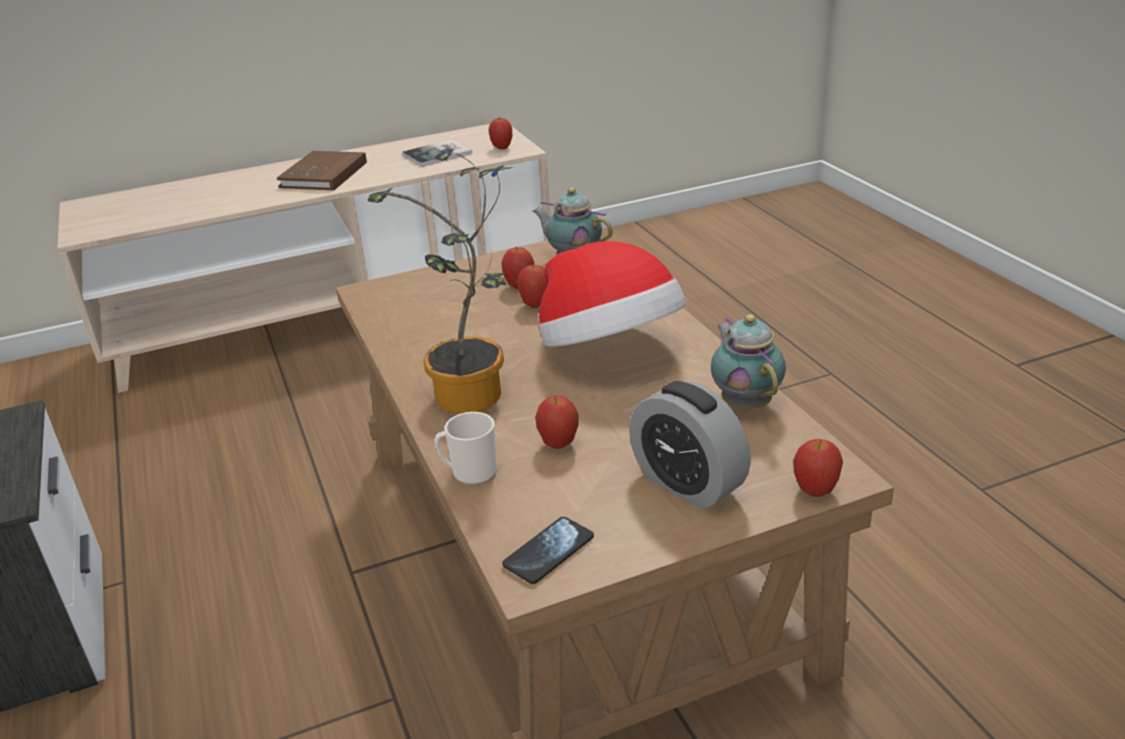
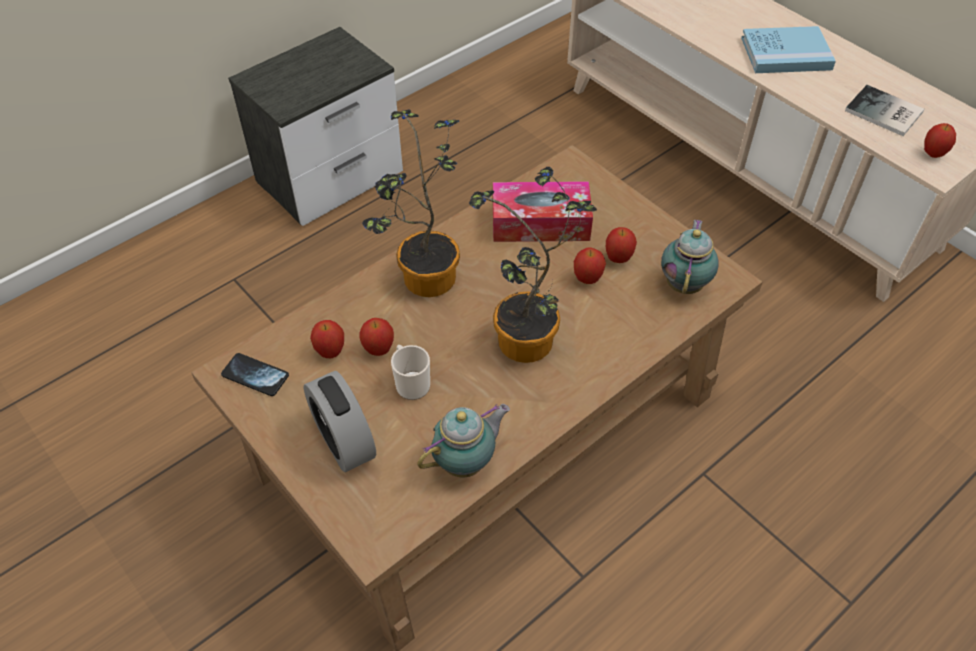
camera: 70 degrees right, 20 degrees up
brown book [277,151,367,190] -> blue book [741,26,836,73]
mug [434,412,497,485] -> mug moved to [391,345,430,400]
hat [539,241,686,347] -> potted plant [469,167,597,363]
alarm clock [629,381,751,510] -> alarm clock turned 60 degrees counterclockwise [304,371,376,472]
apple [793,439,843,497] -> apple moved to [310,320,344,358]
none -> tissue box [493,181,593,242]

